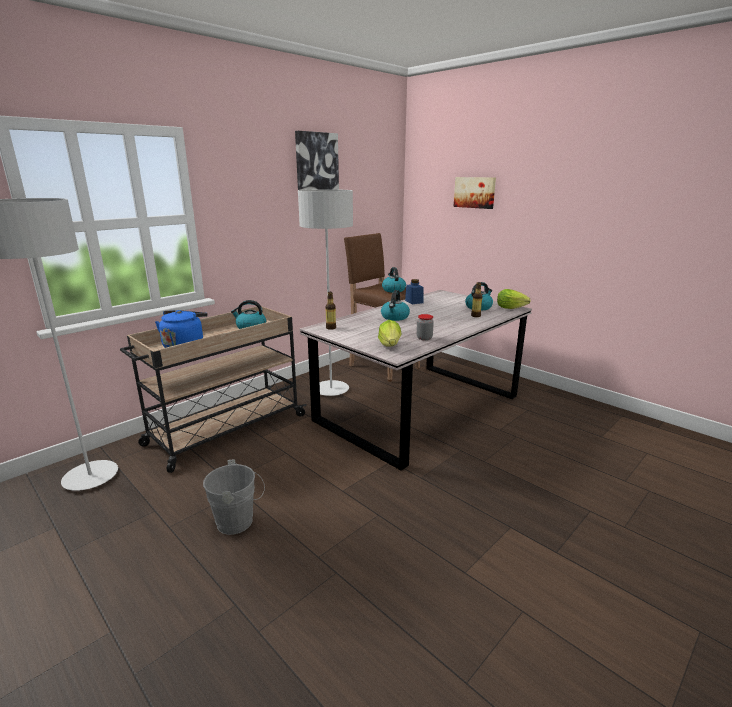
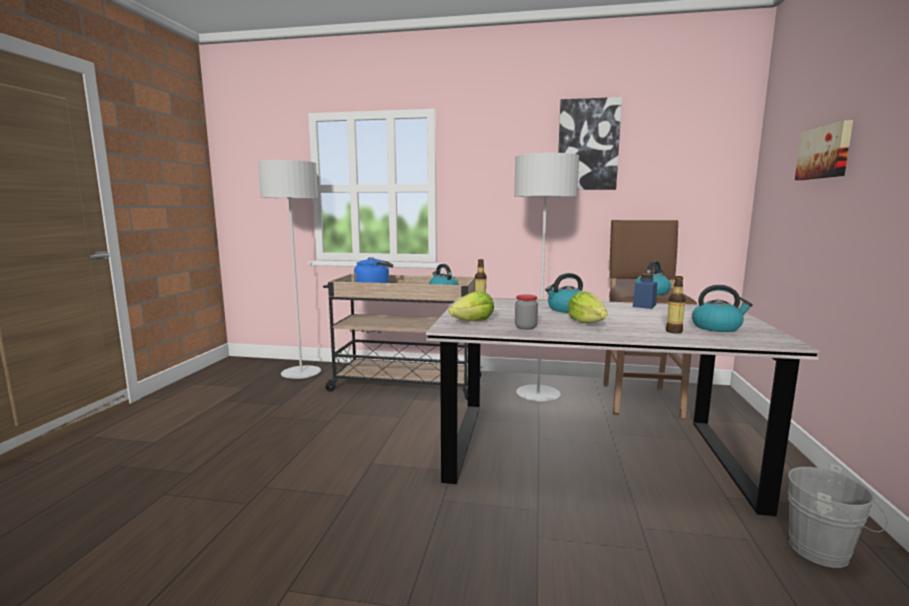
camera: 55 degrees right, 10 degrees down
grey bucket [203,459,265,535] -> grey bucket moved to [788,464,888,568]
lettuce [497,289,530,309] -> lettuce moved to [568,291,608,323]

